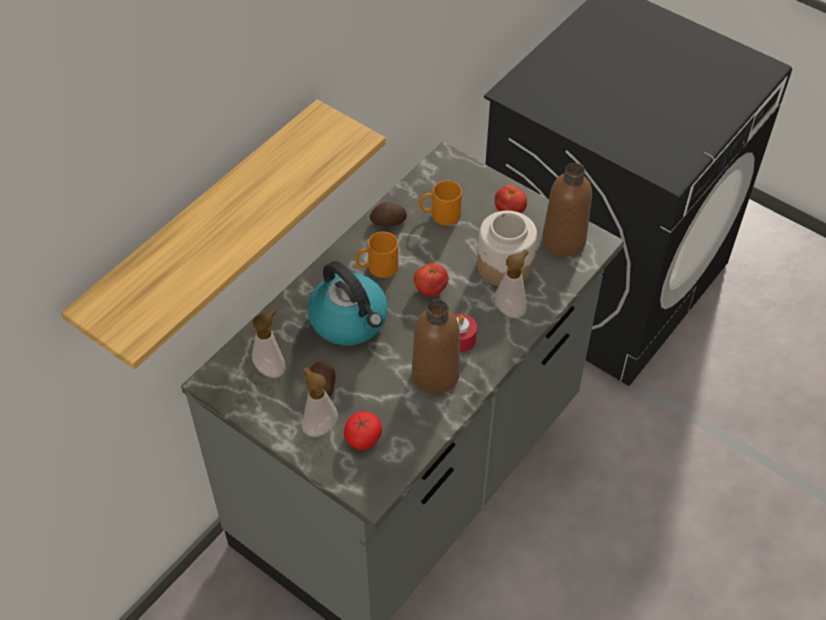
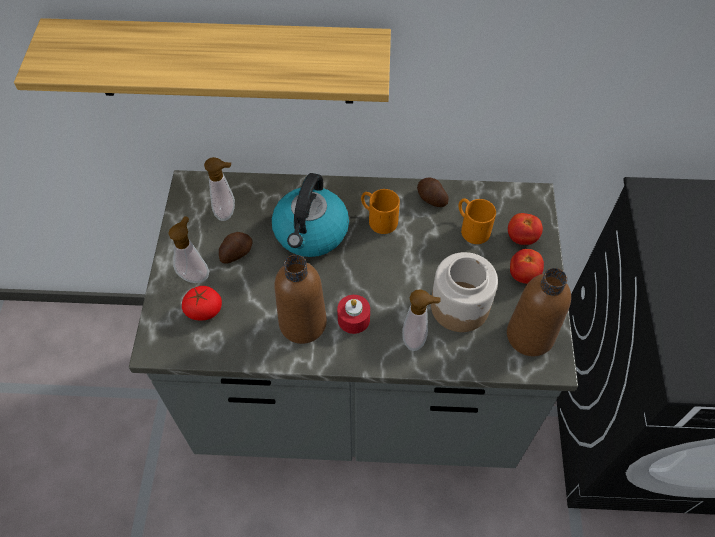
camera: 55 degrees right, 5 degrees up
tomato [414,263,448,297] -> tomato moved to [508,213,543,245]

